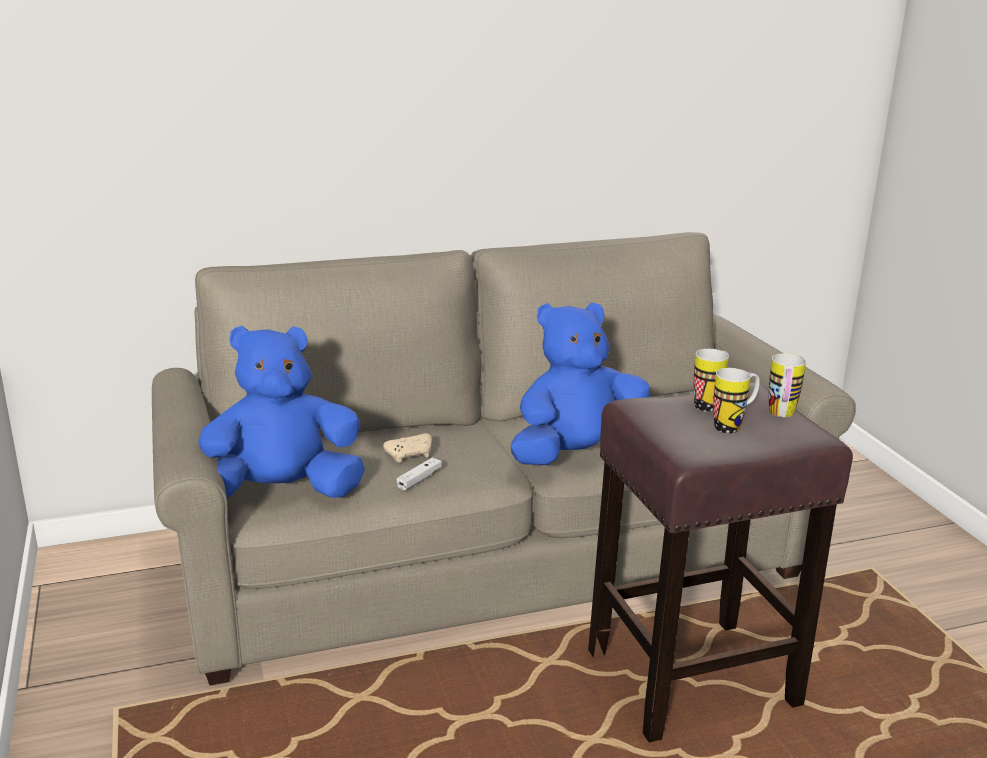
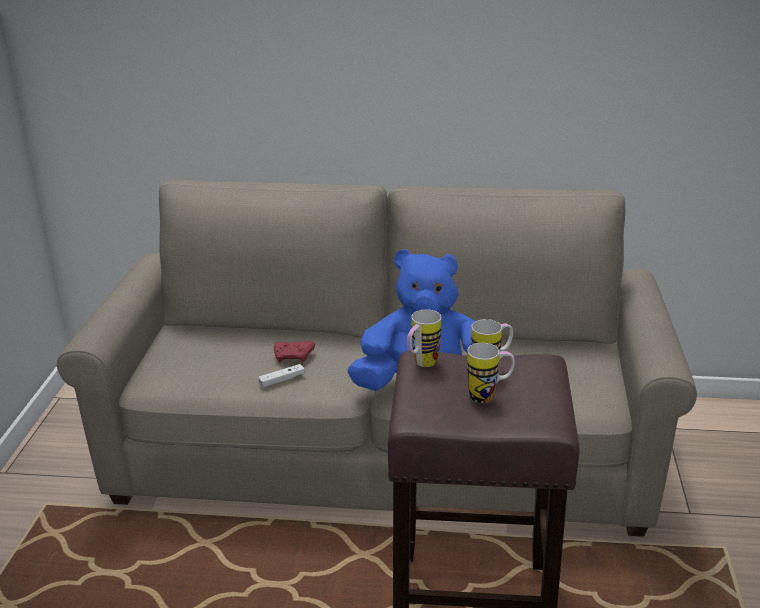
camera: 25 degrees right, 5 degrees up
blue plush toy [198,326,365,498] -> none
beige game controller [383,433,432,463] -> red game controller [274,341,315,363]
mug [769,353,806,417] -> mug moved to [407,309,441,367]

